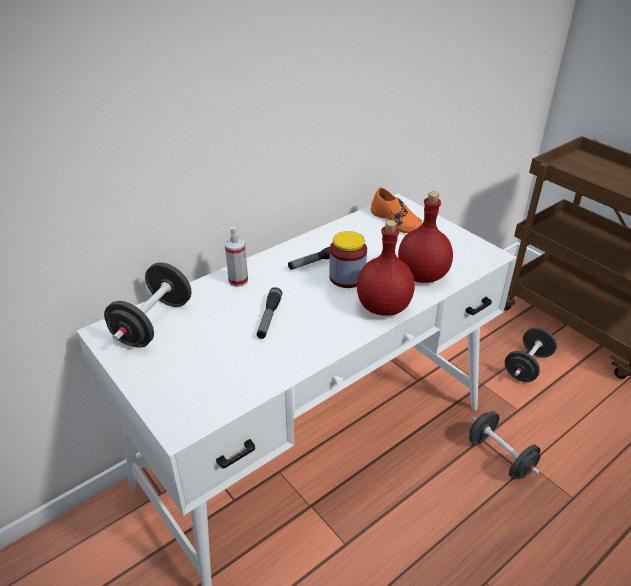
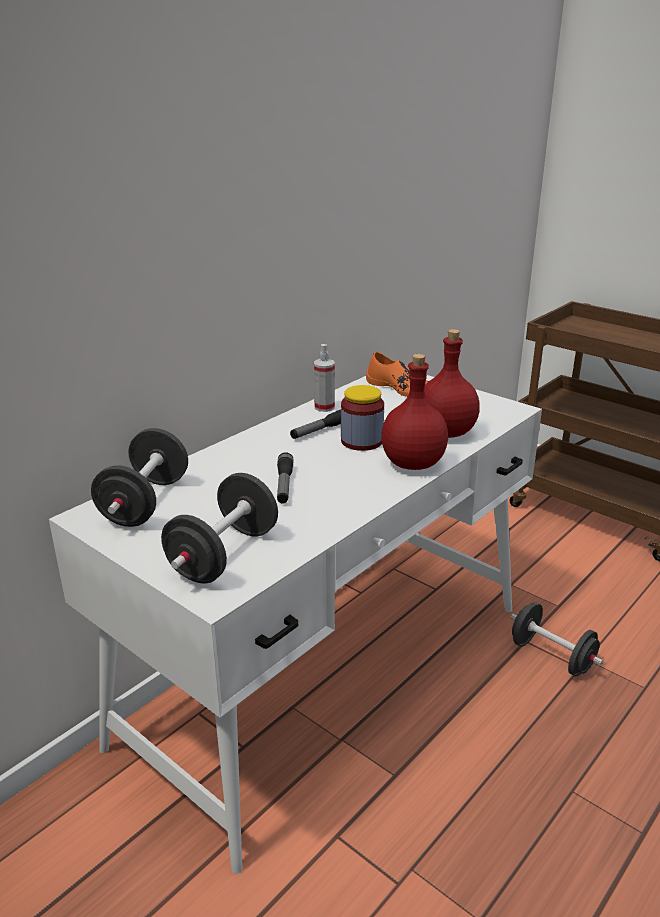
camera: 10 degrees left, 10 degrees down
spray bottle [225,227,248,287] -> spray bottle moved to [314,344,335,412]
black dumbbell [505,327,557,382] -> black dumbbell moved to [161,473,278,584]

